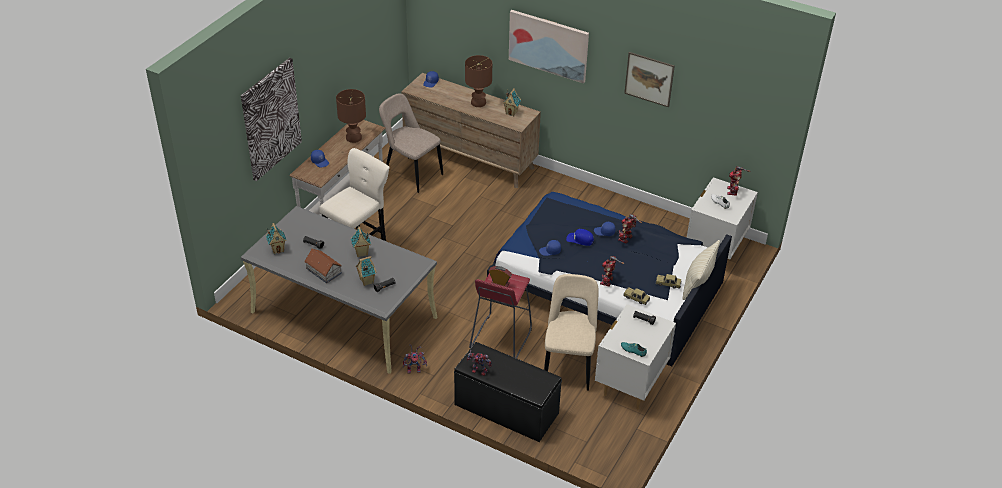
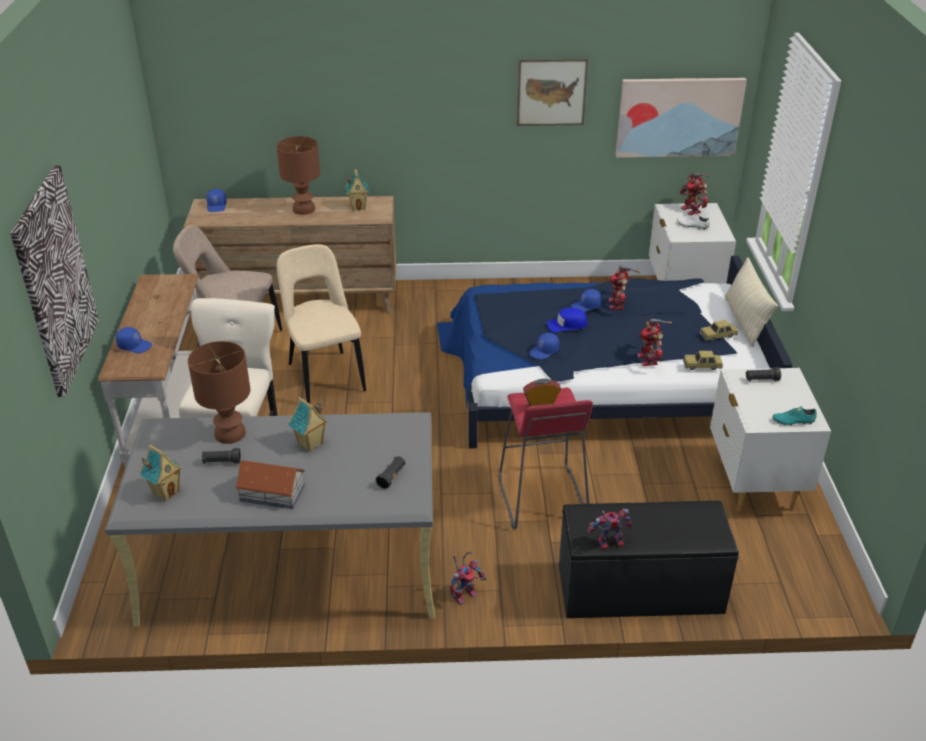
camera: 30 degrees left, 5 degrees down
brown table lamp [336,89,366,143] -> brown table lamp moved to [188,341,250,444]
toy house [356,256,377,286] -> none
picture [509,10,589,84] -> picture moved to [616,78,747,157]
beige chair [544,274,599,391] -> beige chair moved to [277,244,366,404]

